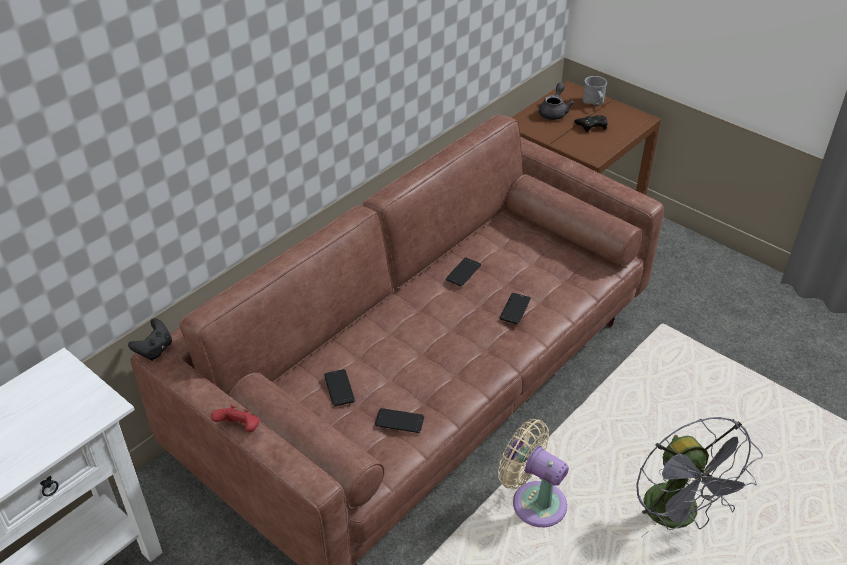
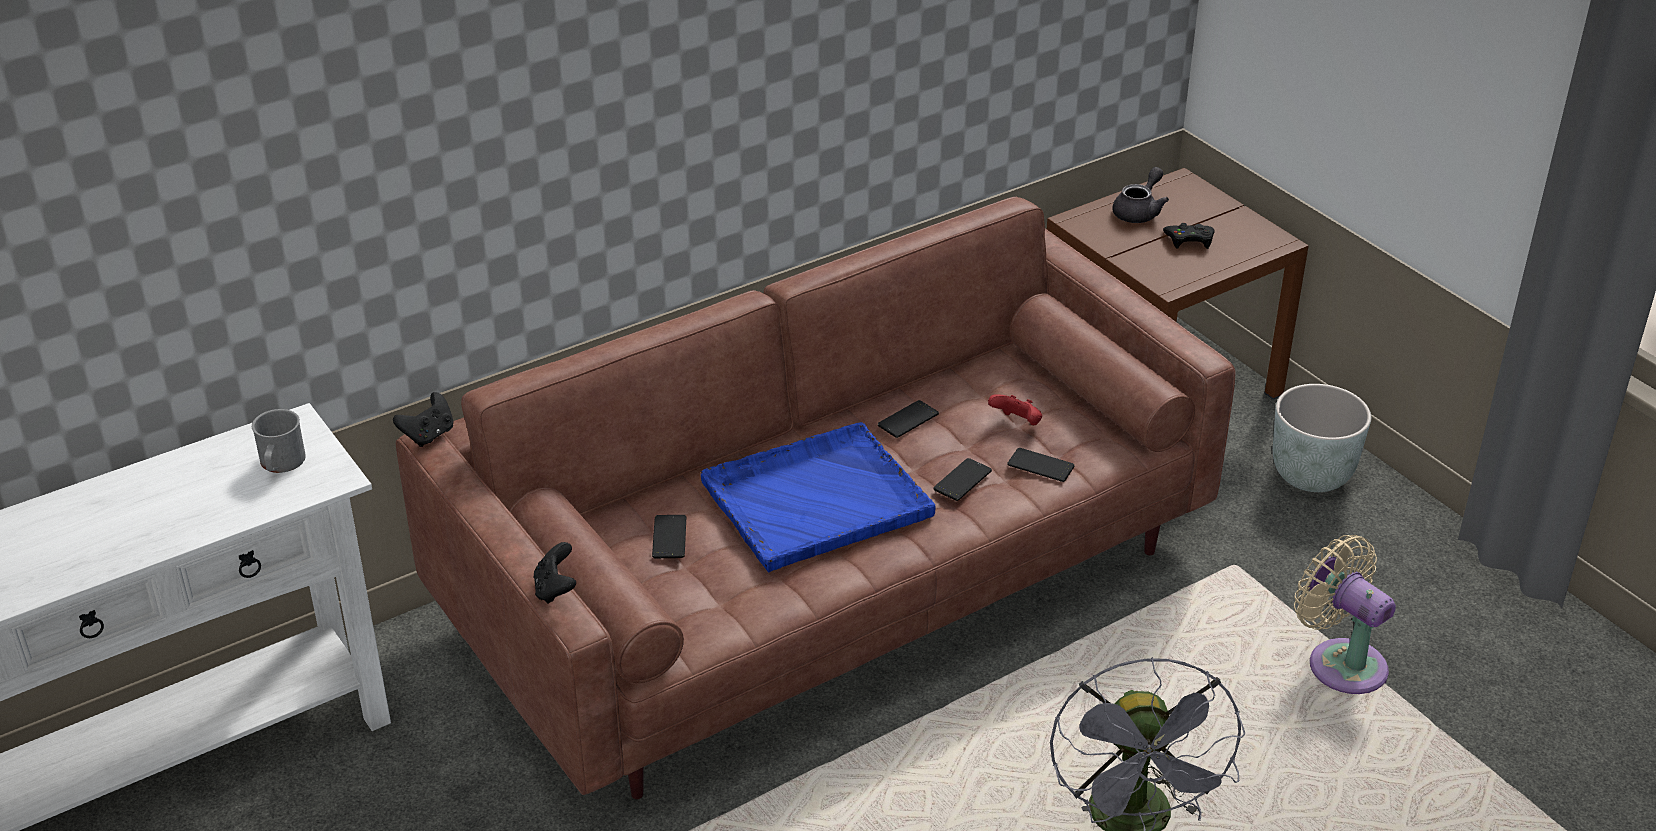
camera: 15 degrees right, 5 degrees down
red game controller [210,405,260,432] -> red game controller moved to [988,394,1042,425]
phone [375,408,424,433] -> phone moved to [1007,448,1074,482]
beige fan [498,419,569,527] -> beige fan moved to [1294,535,1396,694]
grey mug [583,76,607,106] -> grey mug moved to [252,409,306,473]
none -> black game controller [534,542,576,604]
none -> blue tray [701,422,936,572]
none -> grey planter [1273,384,1371,492]

